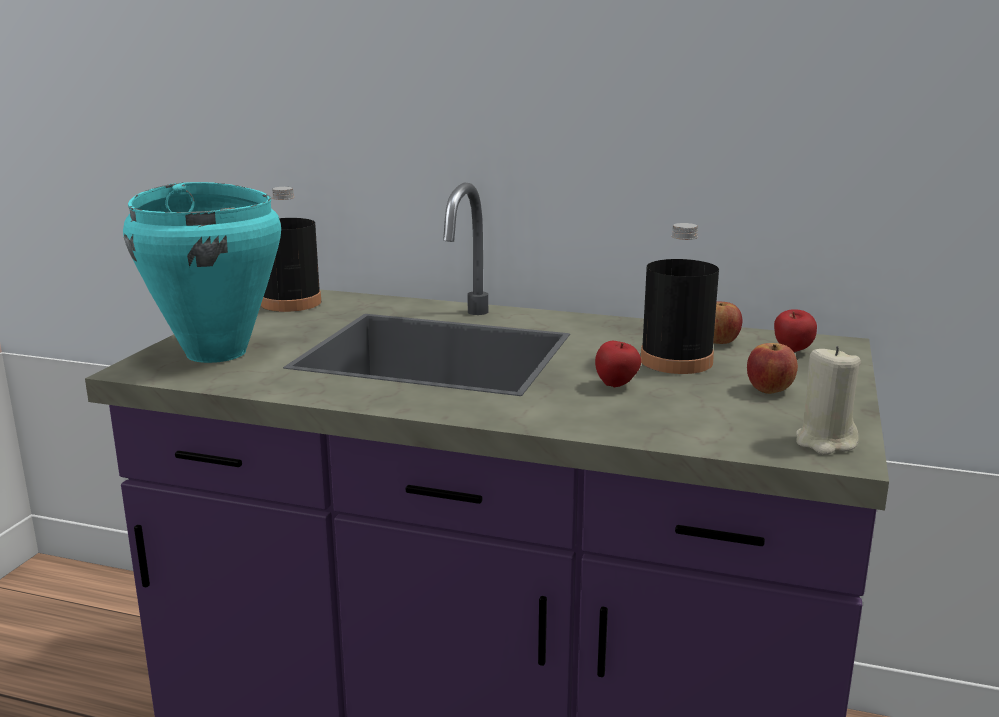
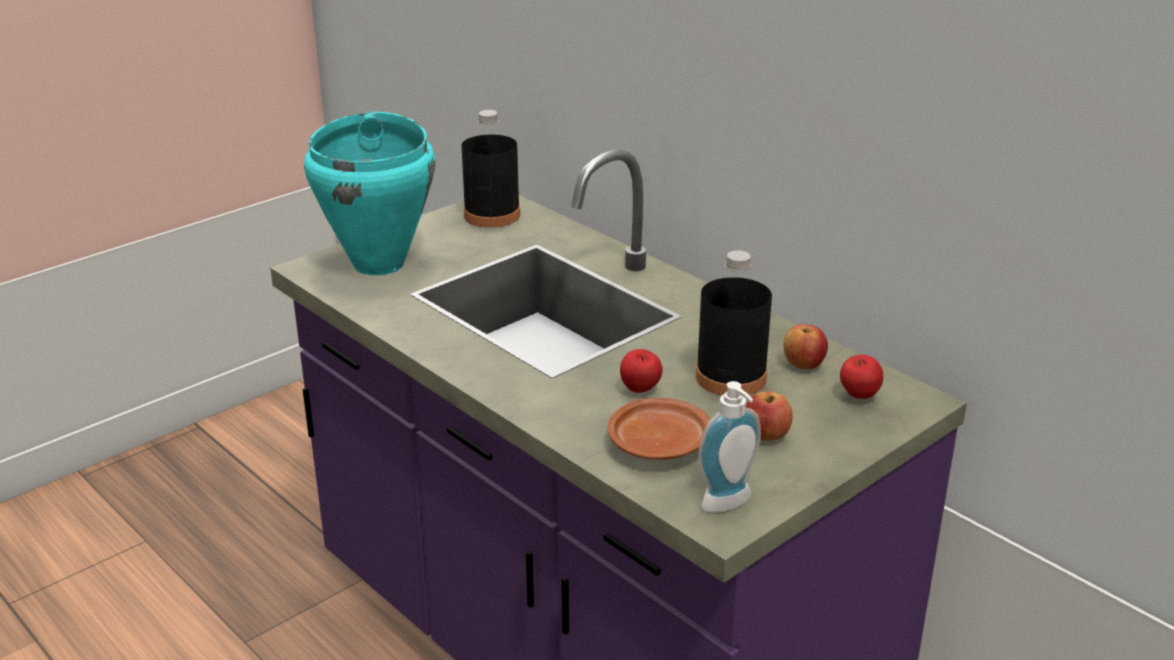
camera: 30 degrees right, 10 degrees up
beige candle [796,346,861,455] -> soap dispenser [698,381,761,513]
none -> brown plate [608,398,710,460]

